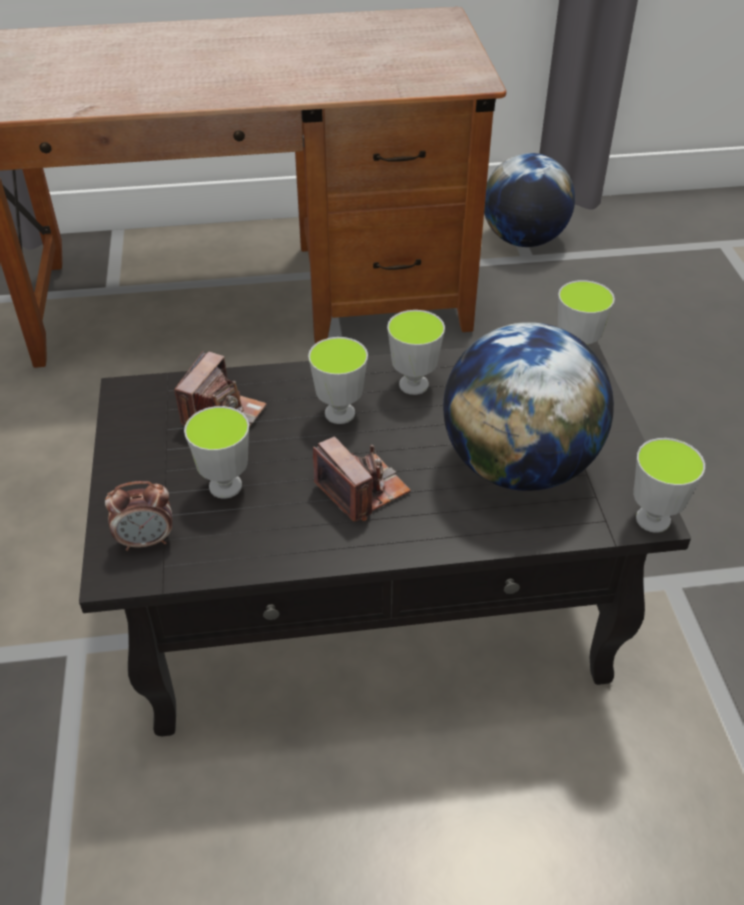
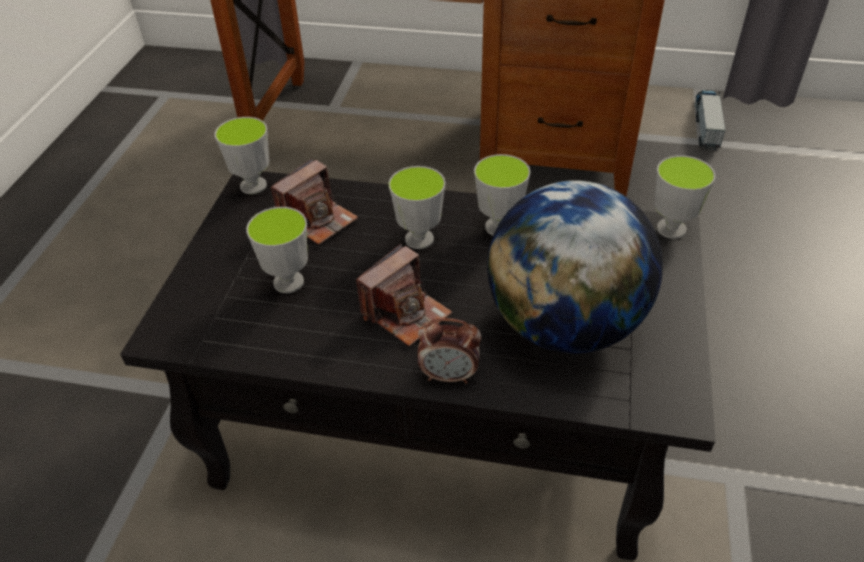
camera: 20 degrees right, 0 degrees up
alarm clock [105,481,172,551] -> alarm clock moved to [418,318,481,384]
camera [313,437,411,522] -> camera turned 60 degrees clockwise [356,244,452,346]
globe [484,153,575,247] -> toy truck [695,90,726,150]
cup [633,438,705,533] -> cup moved to [215,117,269,194]

